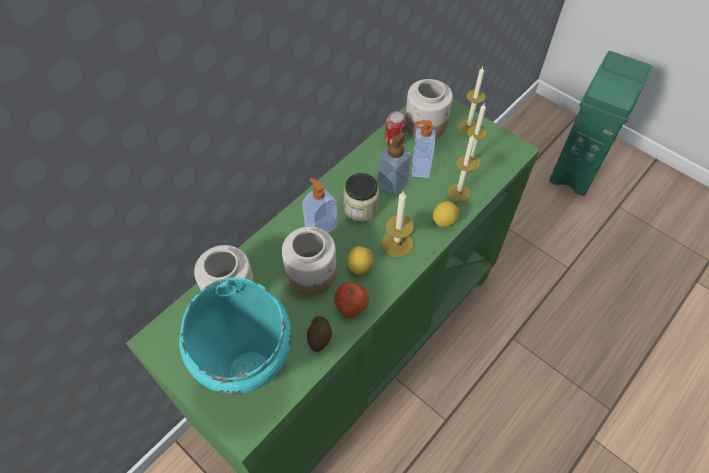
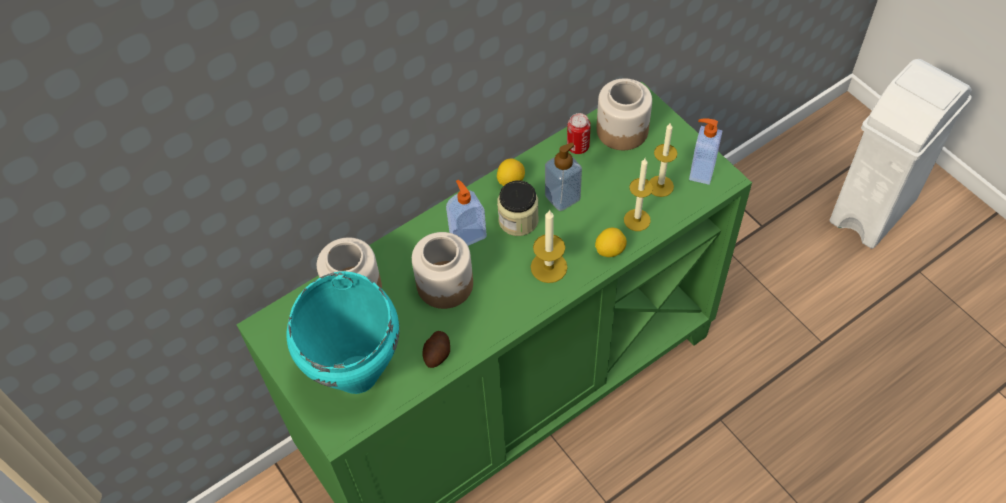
camera: 15 degrees right, 0 degrees up
apple [334,282,369,318] -> none
lemon [347,246,373,275] -> lemon moved to [497,158,525,186]
soap dispenser [412,120,435,178] -> soap dispenser moved to [689,118,722,185]
candle [458,67,485,135] -> none
green trash can [549,51,652,196] -> white trash can [830,59,972,249]

